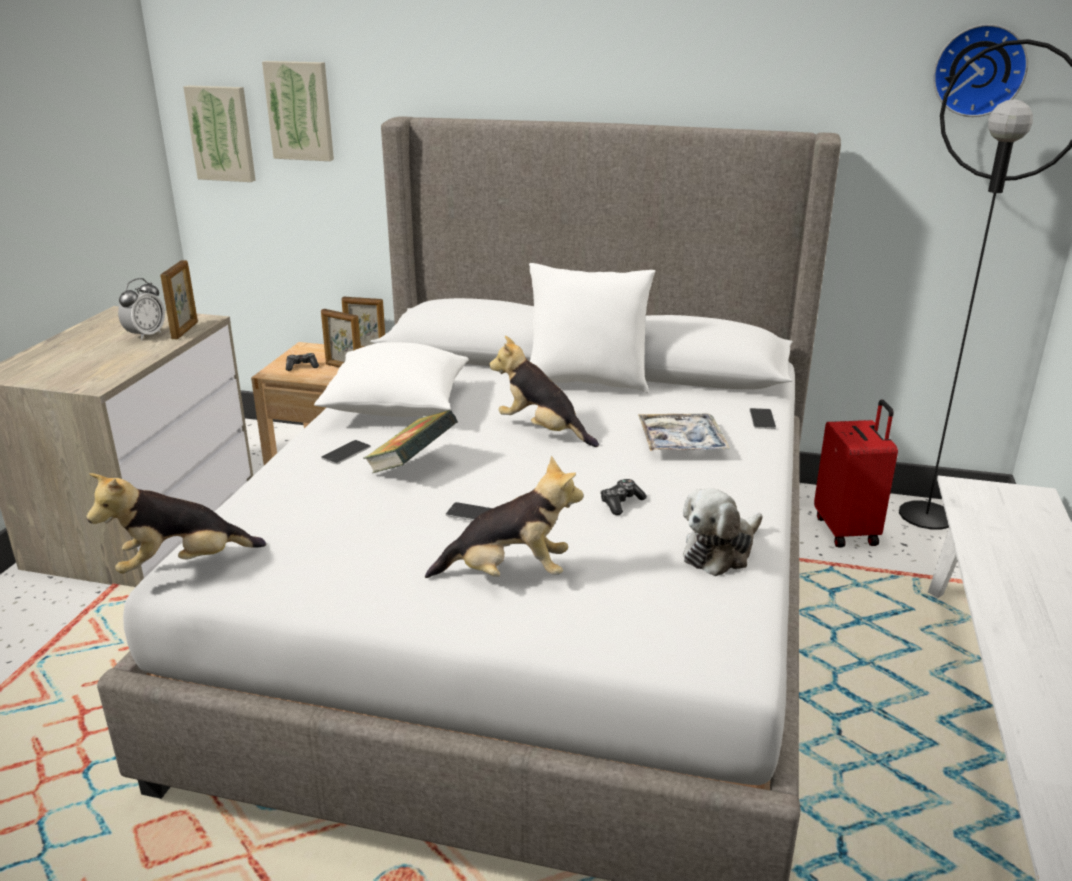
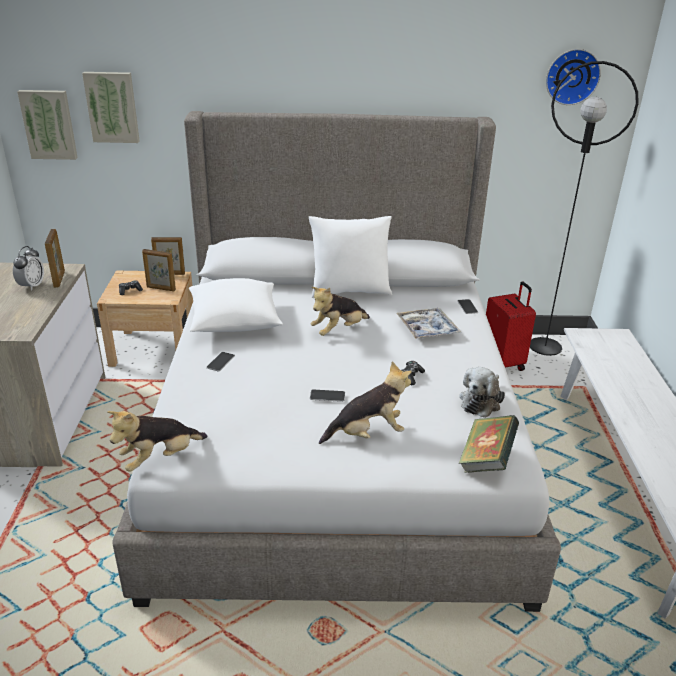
camera: 15 degrees left, 5 degrees up
book [363,410,458,473] -> book moved to [459,415,519,473]
plush toy [489,336,599,447] -> plush toy turned 60 degrees counterclockwise [311,287,370,336]

